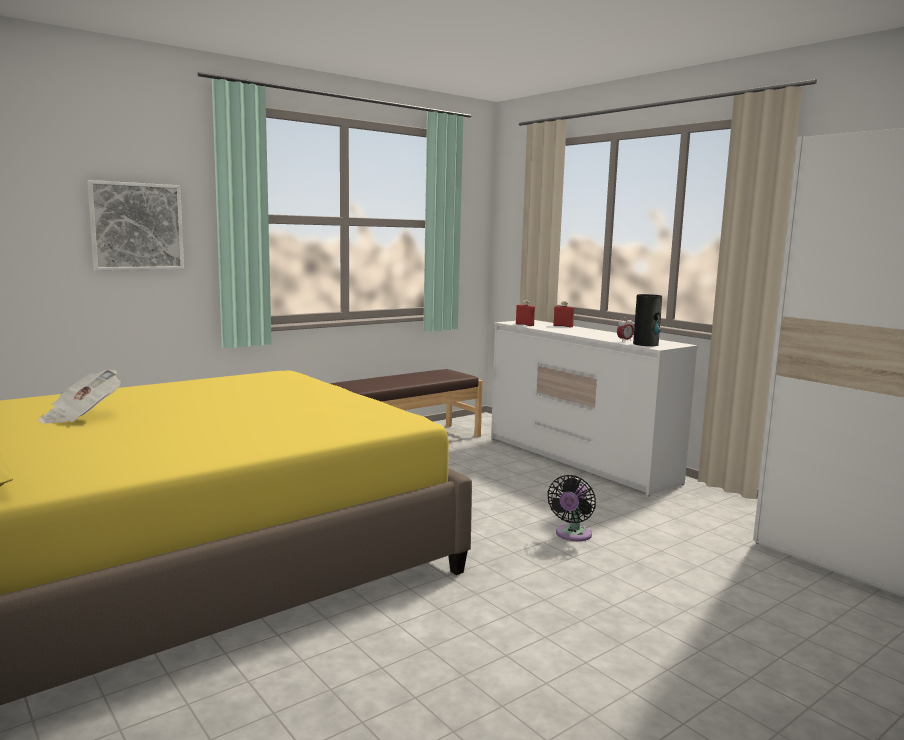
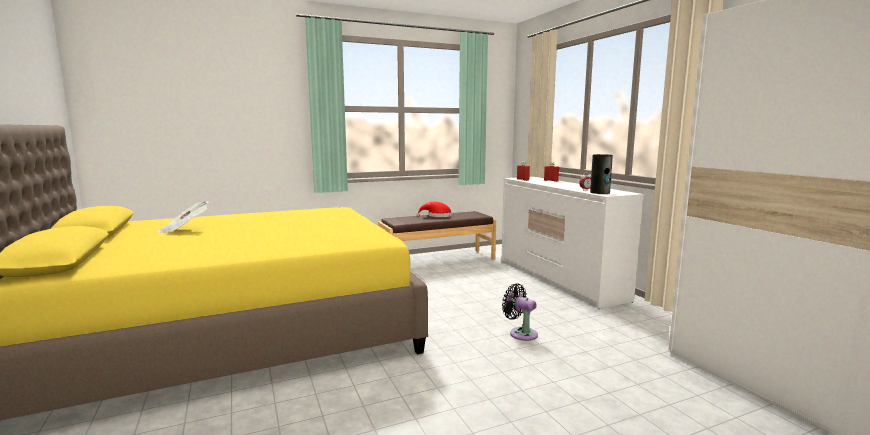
camera: 15 degrees right, 0 degrees up
picture [87,180,184,271] -> none
black fan [547,475,596,541] -> black fan turned 90 degrees clockwise [502,283,538,341]
none -> red hat [417,202,452,217]

